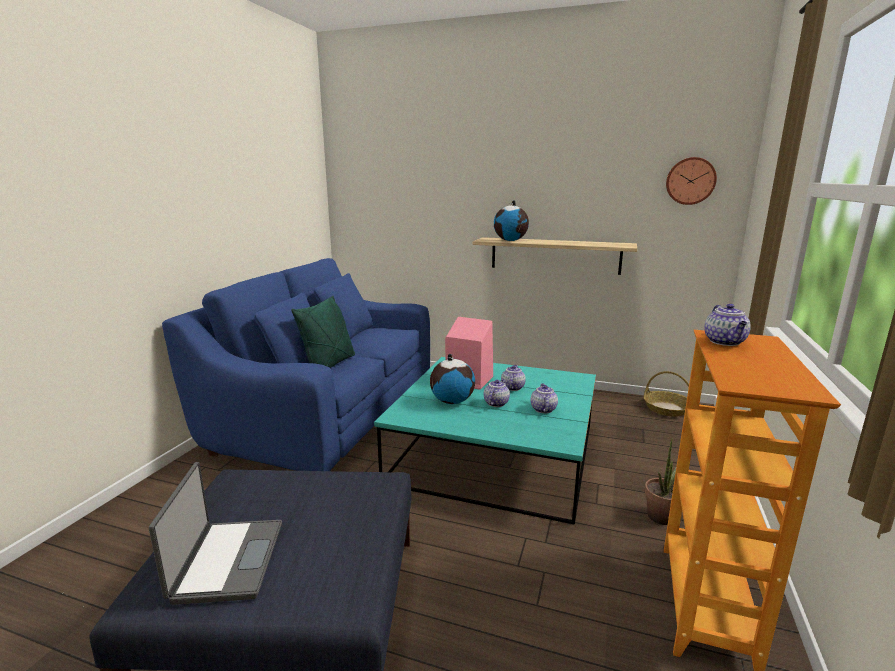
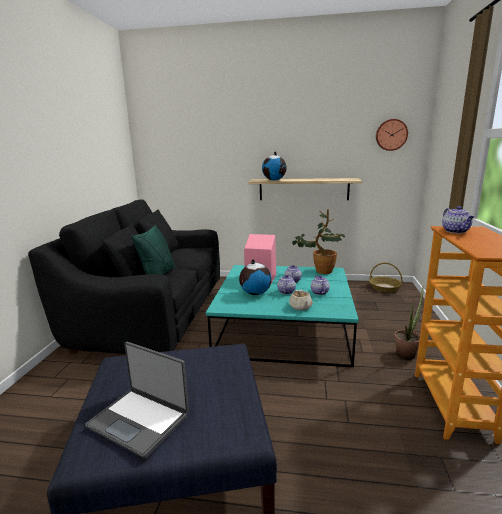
camera: 10 degrees left, 0 degrees up
laptop [149,462,282,605] -> laptop turned 135 degrees clockwise [85,342,189,459]
blue sofa [162,258,430,471] -> black sofa [28,199,220,354]
none -> beige teapot [289,290,312,310]
none -> potted plant [292,209,345,274]

